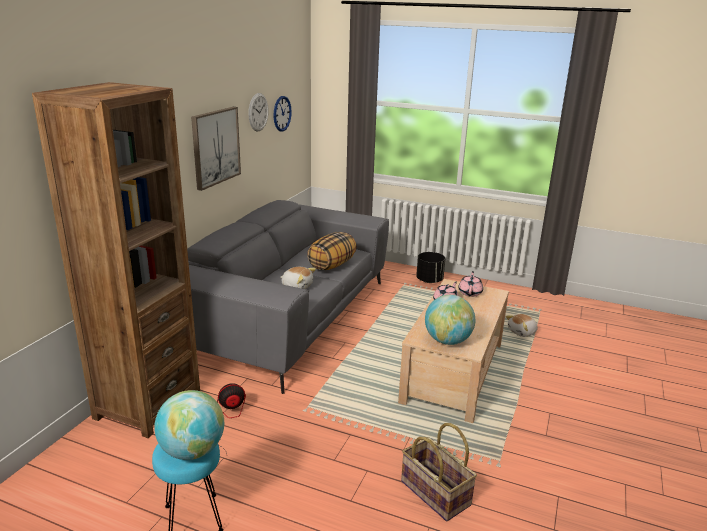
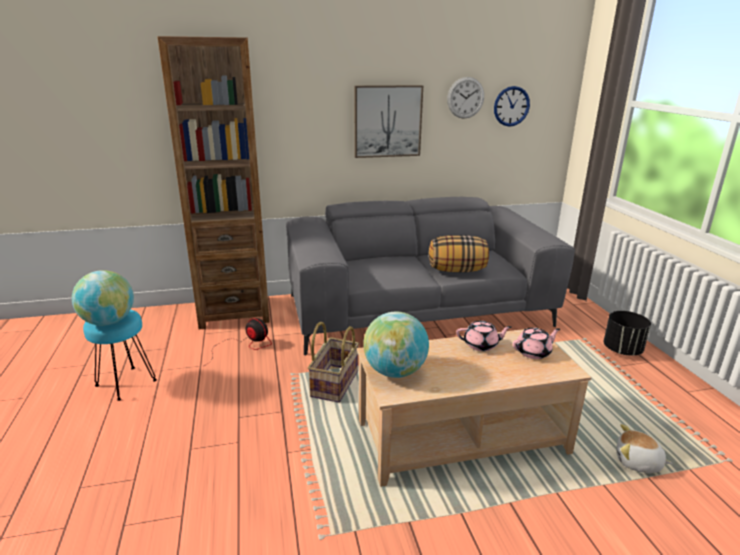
camera: 55 degrees right, 0 degrees up
plush toy [281,267,316,289] -> none
basket [401,423,477,521] -> basket moved to [308,322,359,403]

